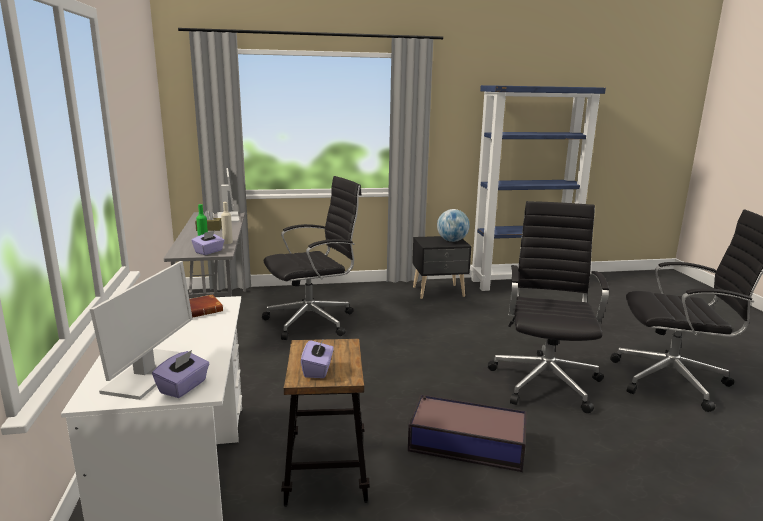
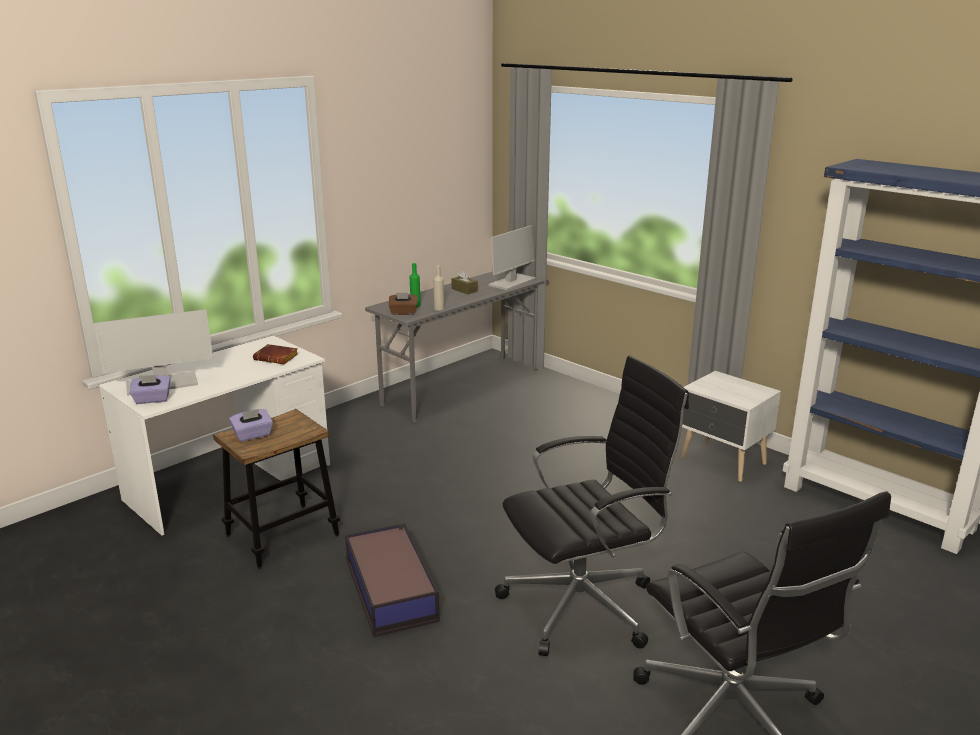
camera: 55 degrees right, 5 degrees up
purple tissue box [192,230,225,255] -> brown tissue box [388,292,418,315]
black office chair [262,176,361,340] -> none
black nightstand [412,236,471,299] -> white nightstand [681,371,781,482]
globe [437,209,470,242] -> none

